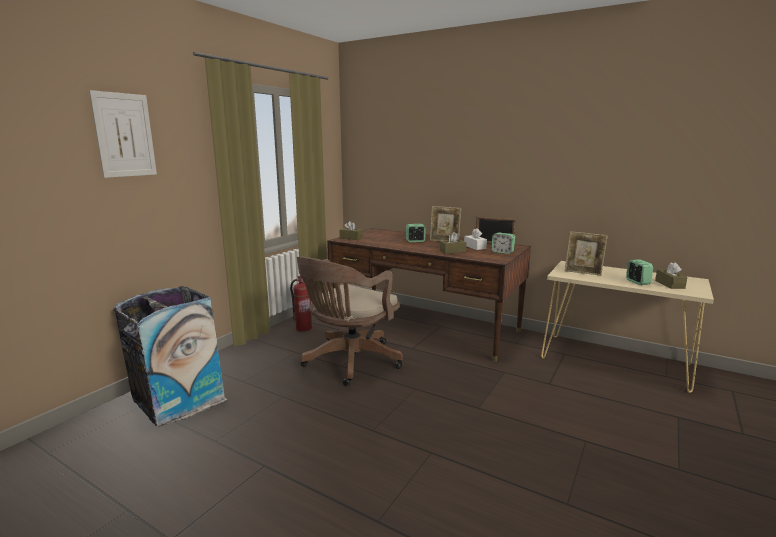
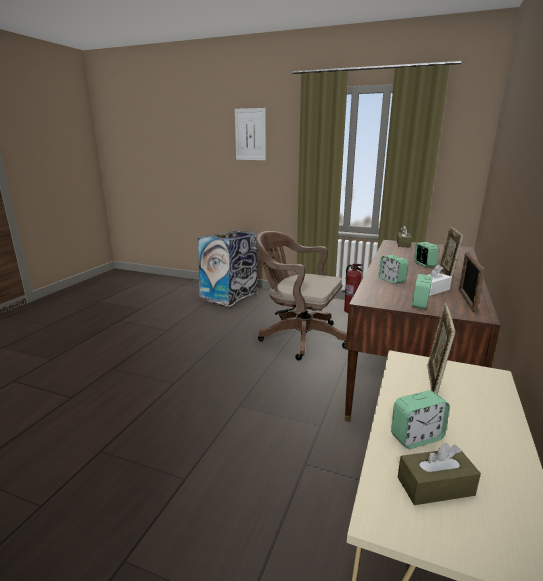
camera: 80 degrees right, 5 degrees up
brown tissue box [440,232,466,254] -> alarm clock [379,255,408,284]

